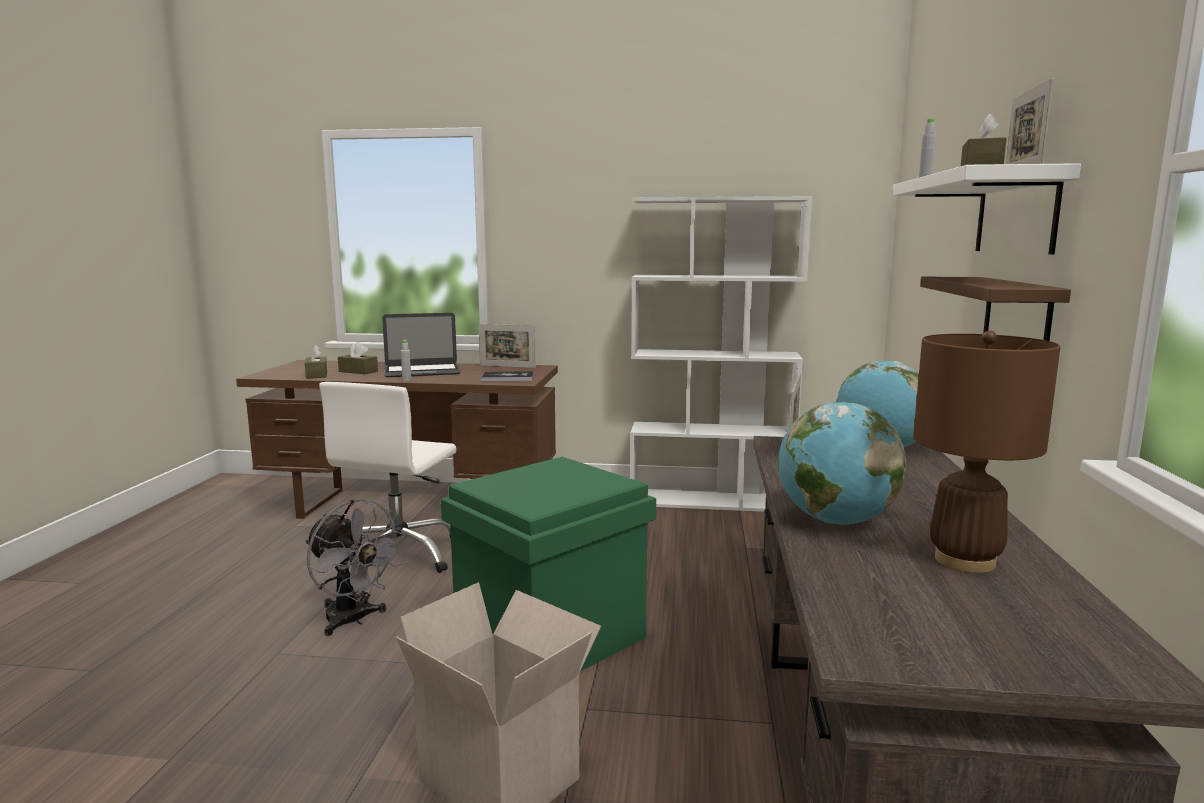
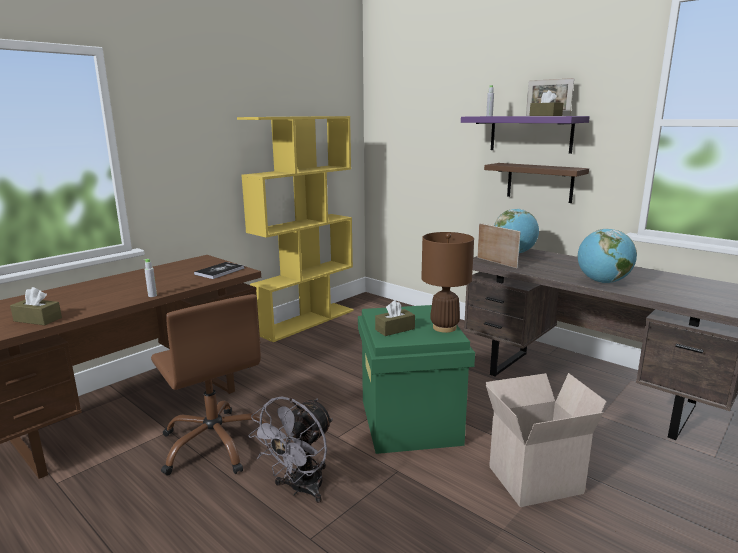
camera: 55 degrees left, 5 degrees up
grey fan [306,499,407,636] -> grey fan turned 135 degrees clockwise [249,396,333,503]
white office chair [319,382,457,573] -> brown office chair [151,294,267,476]
brown tissue box [338,342,378,374] -> brown tissue box moved to [375,300,415,336]
laptop [382,313,461,377] -> none
picture frame [479,324,536,368] -> none
white bookcase [630,196,812,512] -> yellow bookcase [237,116,354,342]
white shelf [892,163,1081,255] -> purple shelf [461,116,590,154]
brown table lamp [913,331,1061,573] -> brown table lamp moved to [421,232,474,333]

